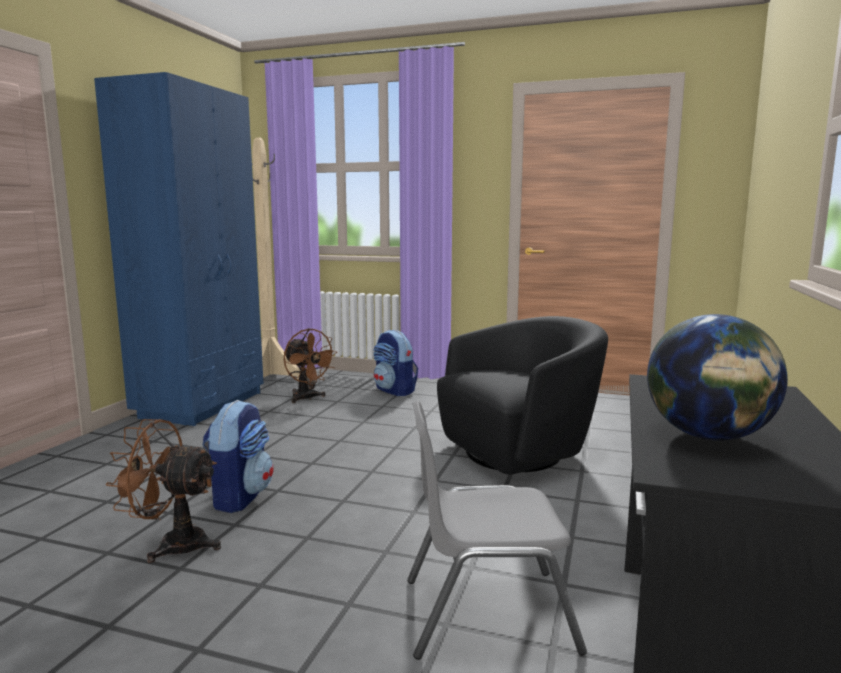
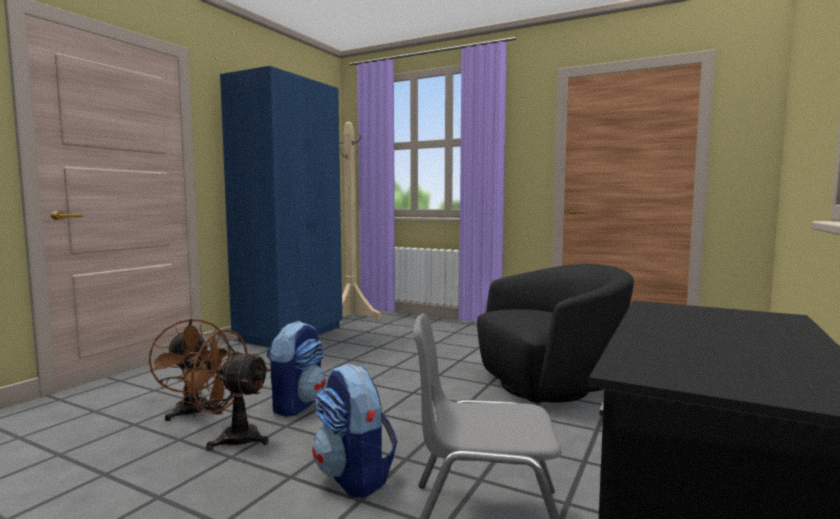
camera: 10 degrees right, 5 degrees down
brown fan [284,328,338,403] -> brown fan moved to [149,319,232,421]
backpack [373,330,418,396] -> backpack moved to [313,364,397,498]
globe [647,314,788,441] -> none

